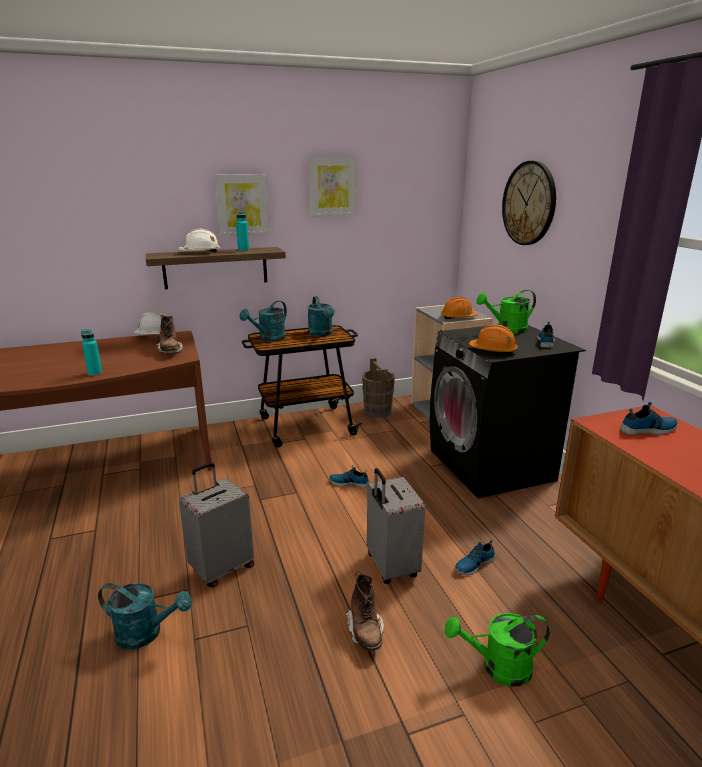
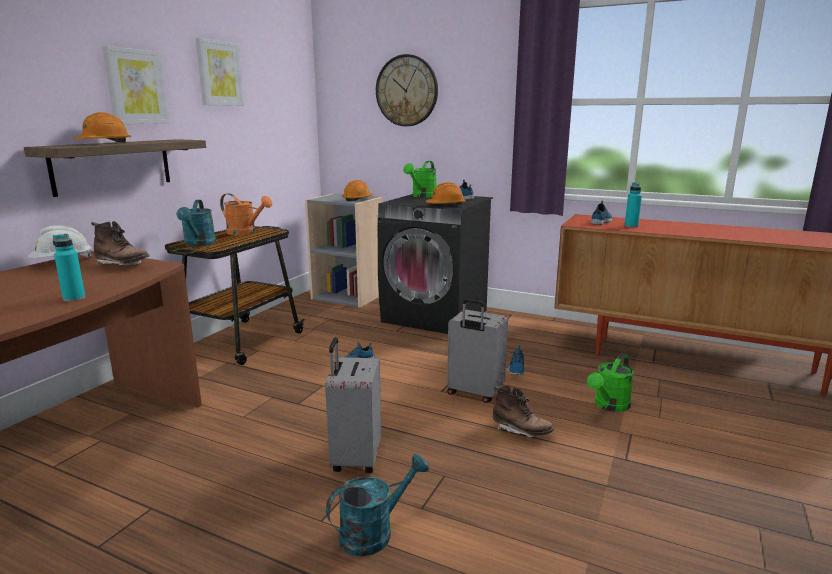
camera: 45 degrees left, 5 degrees down
white hard hat [179,229,221,253] -> orange hard hat [74,112,131,143]
turquoise bottle [236,211,249,251] -> turquoise bottle moved to [625,182,642,228]
turquoise watering can [307,296,335,337] -> orange watering can [220,193,272,235]
brown bucket [362,358,395,417] -> none

